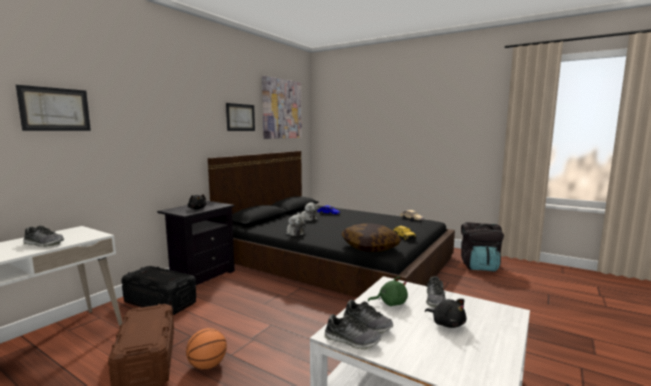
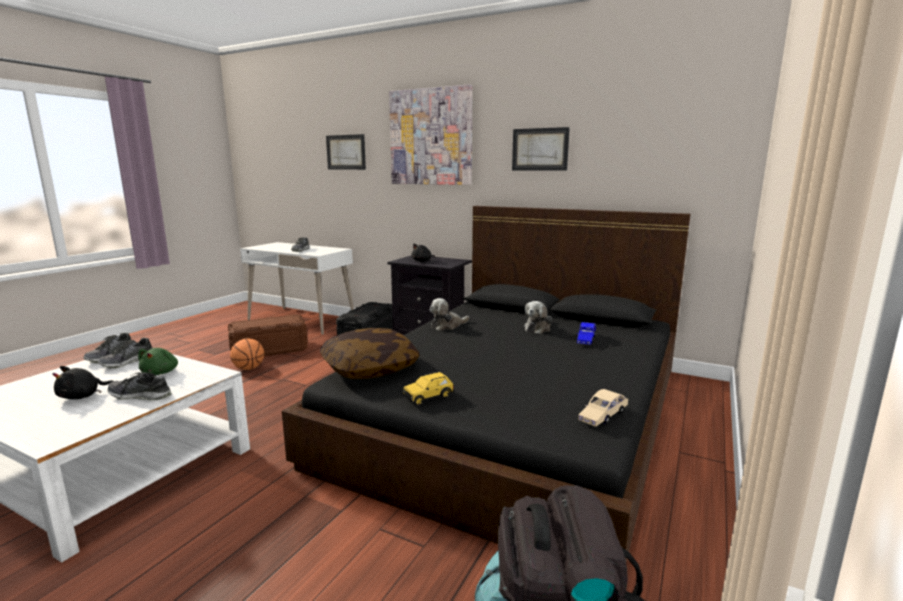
camera: 85 degrees right, 5 degrees up
picture [262,76,302,139] -> picture moved to [389,84,473,185]

